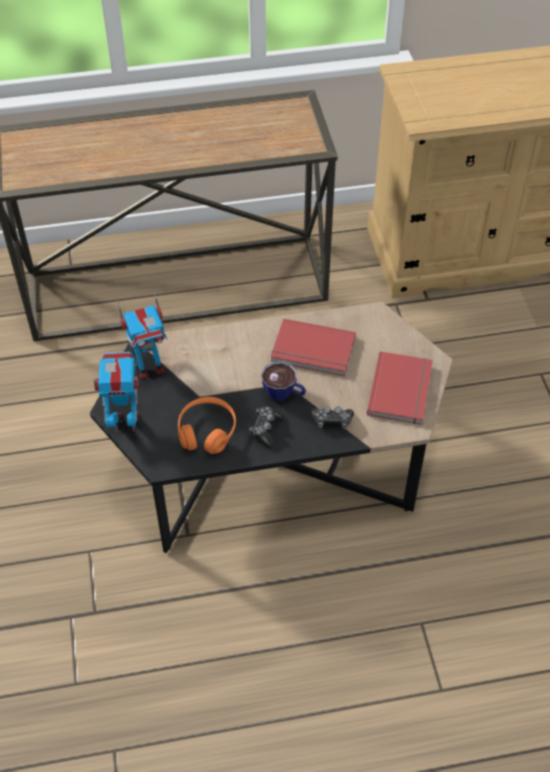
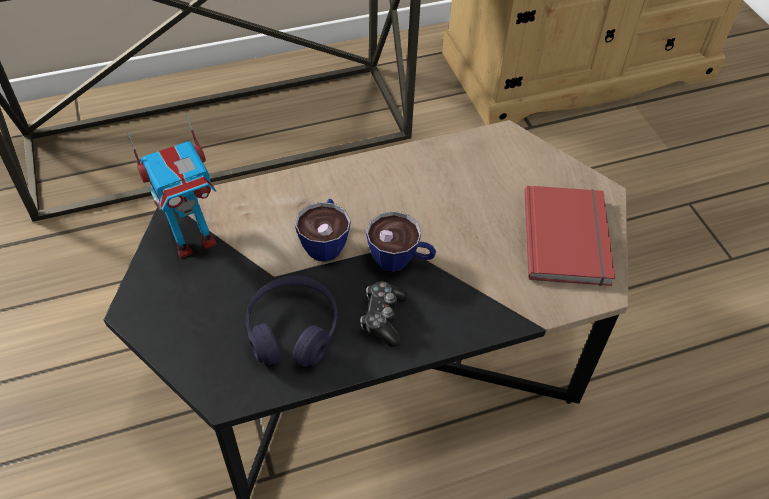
camera: 10 degrees left, 0 degrees up
toy robot [92,352,139,432] -> none
orange headphones [178,397,236,454] -> purple headphones [246,275,338,367]
red book [270,319,356,376] -> none
game controller [311,406,354,429] -> none
none -> cup [295,199,351,262]

